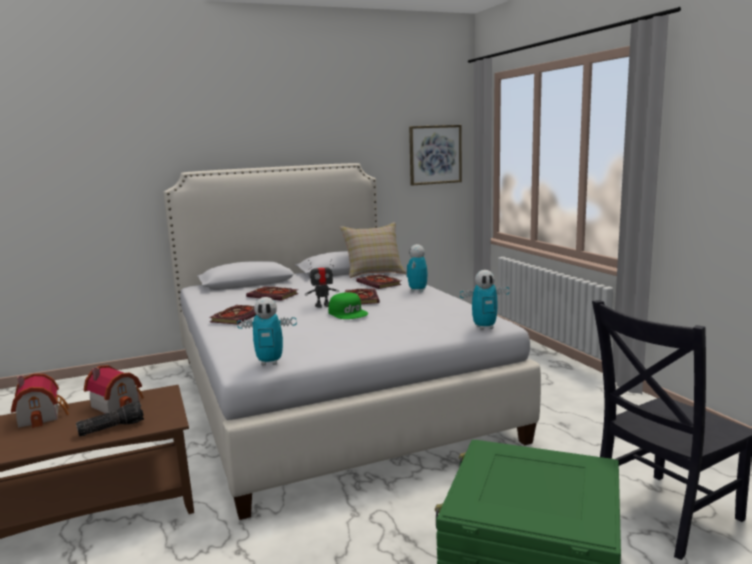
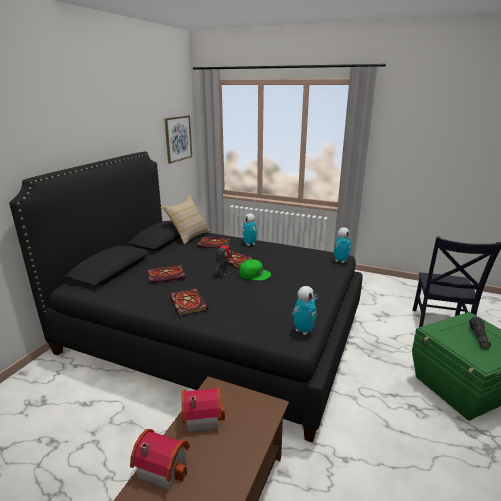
camera: 45 degrees left, 10 degrees up
flashlight [76,401,144,436] -> flashlight moved to [469,317,491,349]
white bed [163,163,541,520] -> black bed [9,152,362,443]

